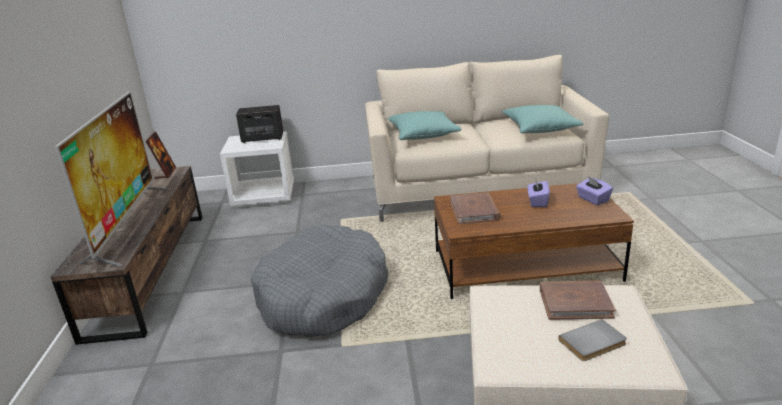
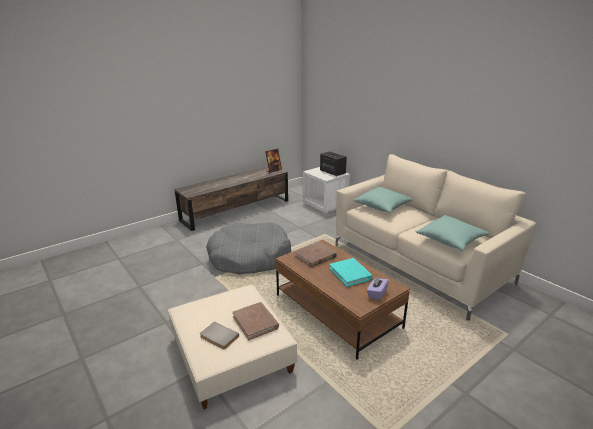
camera: 55 degrees right, 0 degrees up
television [55,91,171,266] -> none
purple tissue box [527,178,550,207] -> turquoise book [329,258,372,287]

